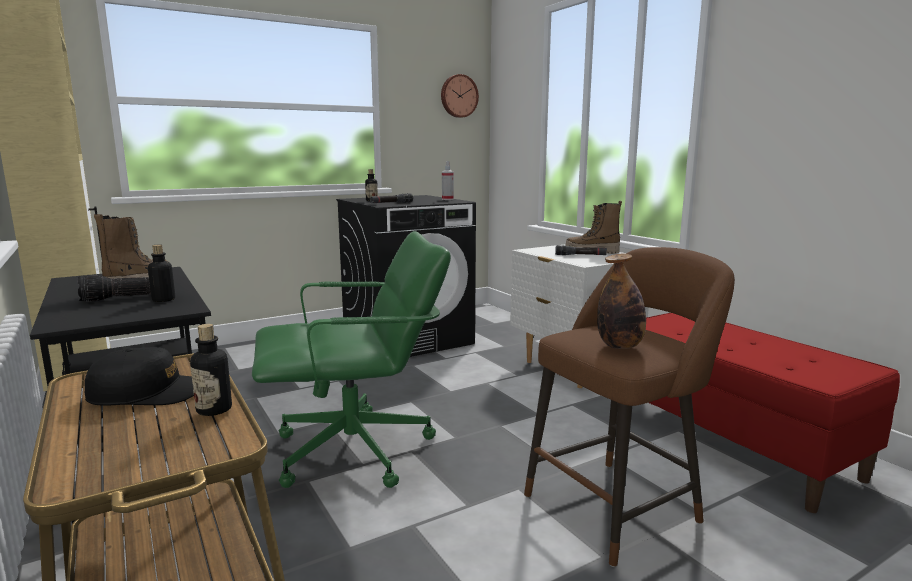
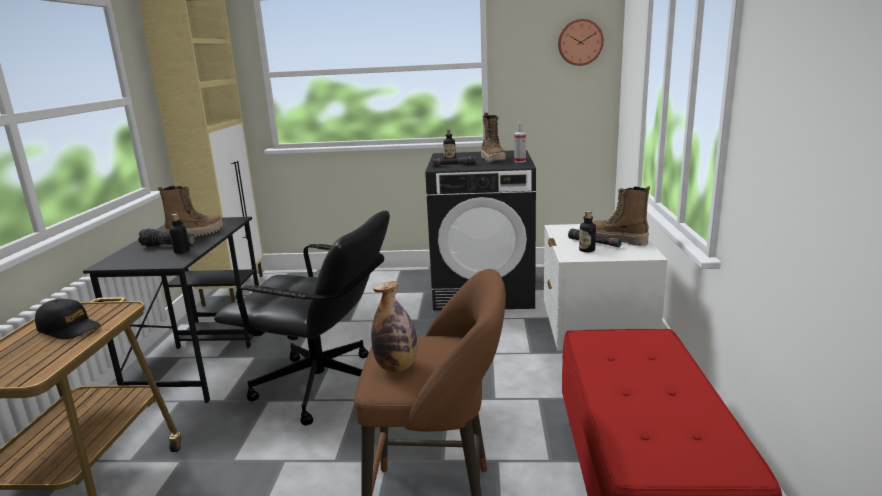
camera: 35 degrees right, 5 degrees up
bottle [190,324,232,416] -> bottle moved to [579,211,596,252]
green office chair [252,231,451,488] -> black office chair [214,210,390,426]
none -> boot [481,113,506,162]

